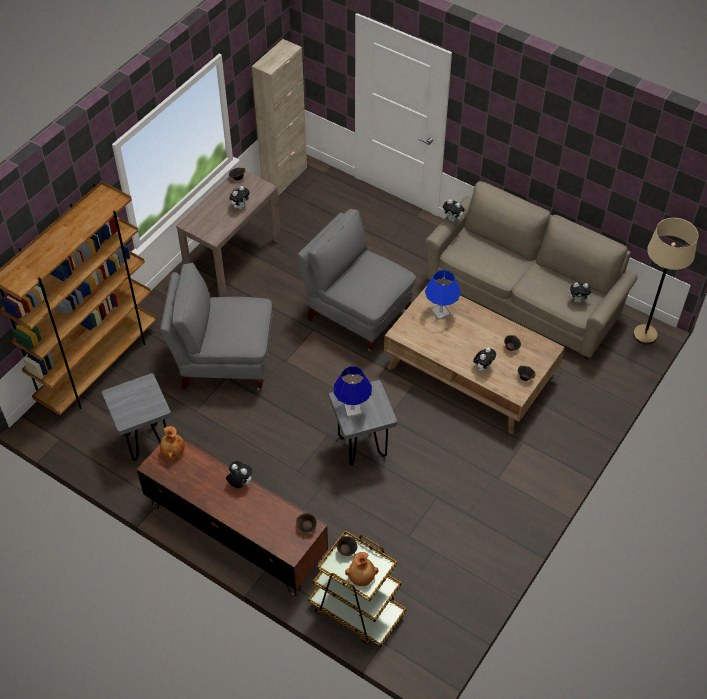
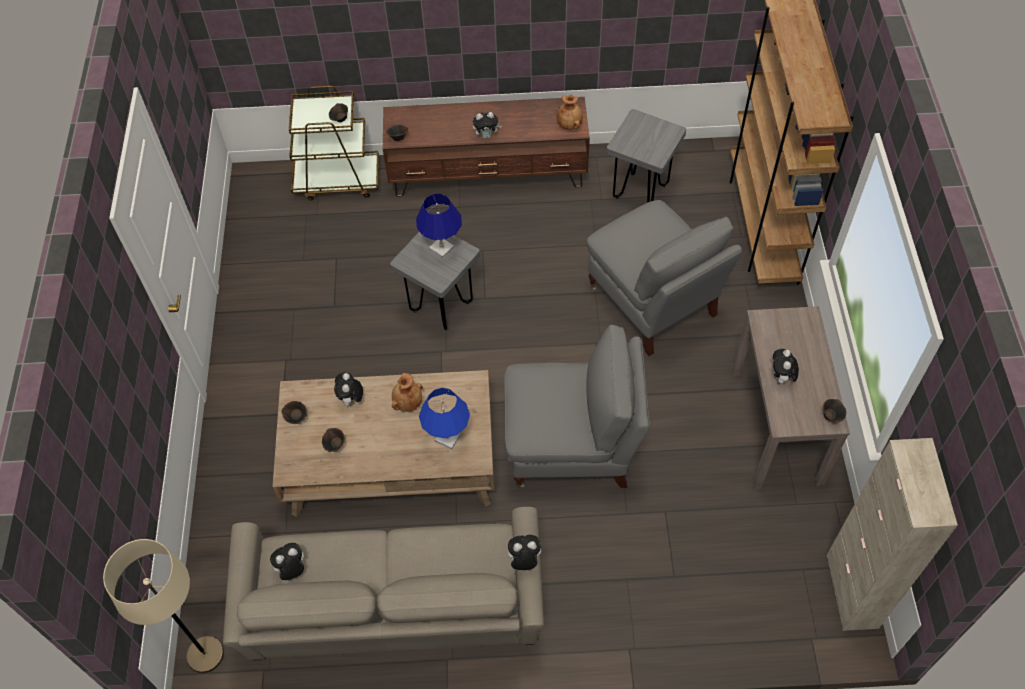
camera: 145 degrees right, 5 degrees up
grey armchair [160,263,272,391] -> grey armchair turned 90 degrees clockwise [587,200,742,356]
brown vase [345,552,379,586] -> brown vase moved to [392,373,423,412]

